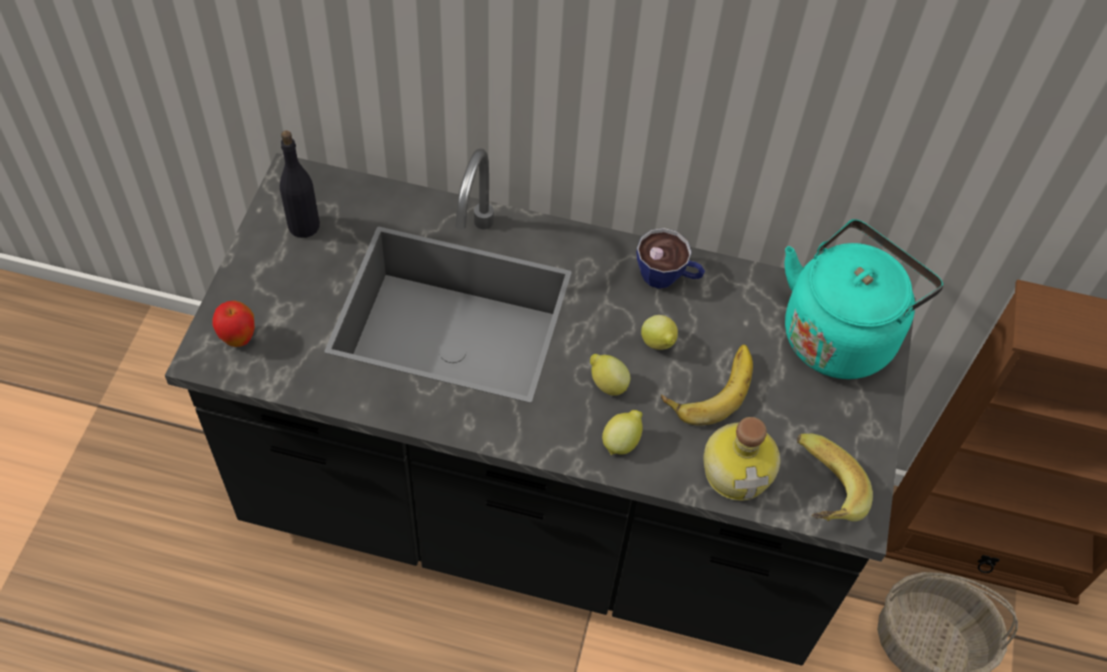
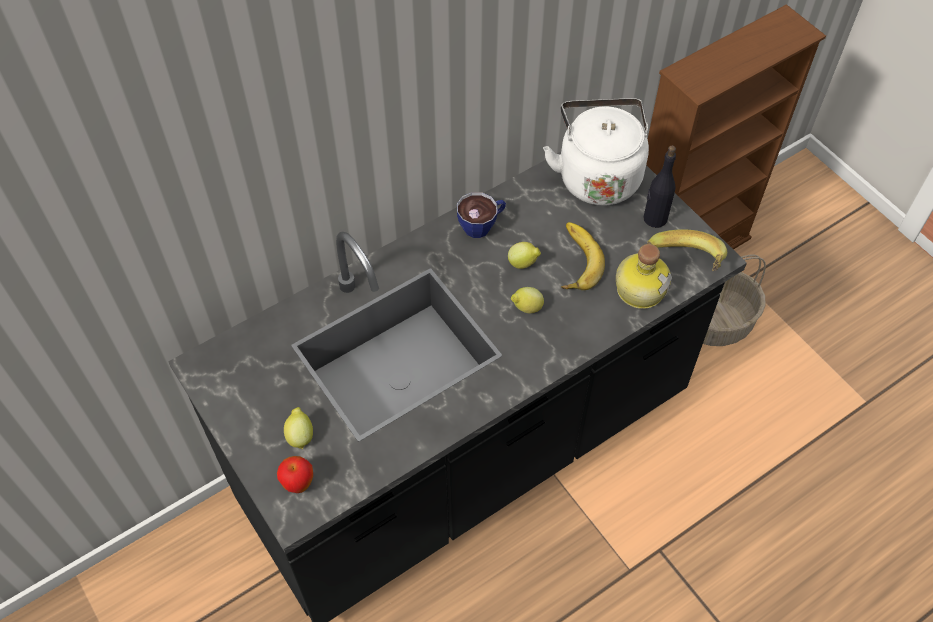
camera: 45 degrees left, 0 degrees up
black bottle [280,130,320,238] -> black bottle moved to [643,146,676,228]
lemon [602,410,643,455] -> lemon moved to [284,407,313,449]
turquoise kettle [785,219,943,379] -> white kettle [543,98,649,206]

